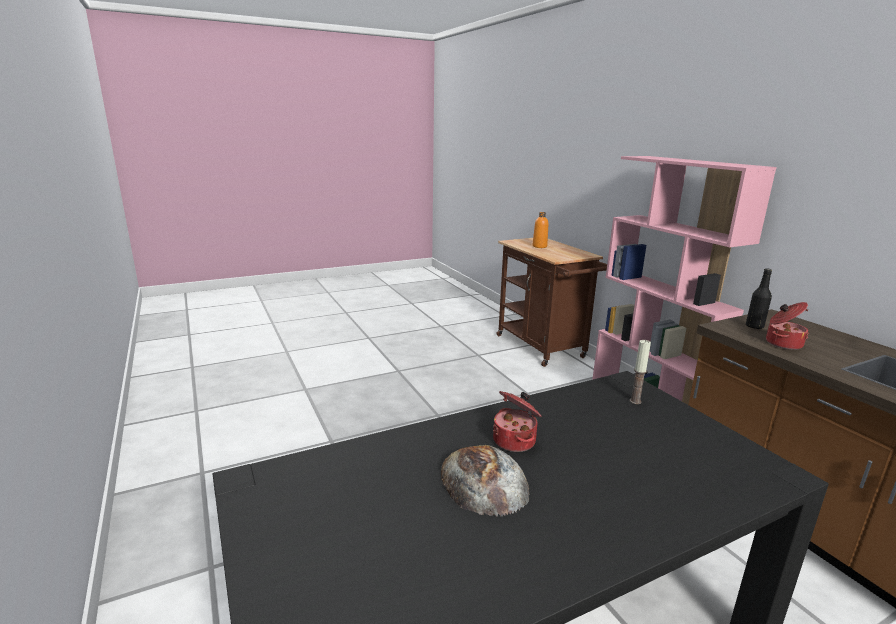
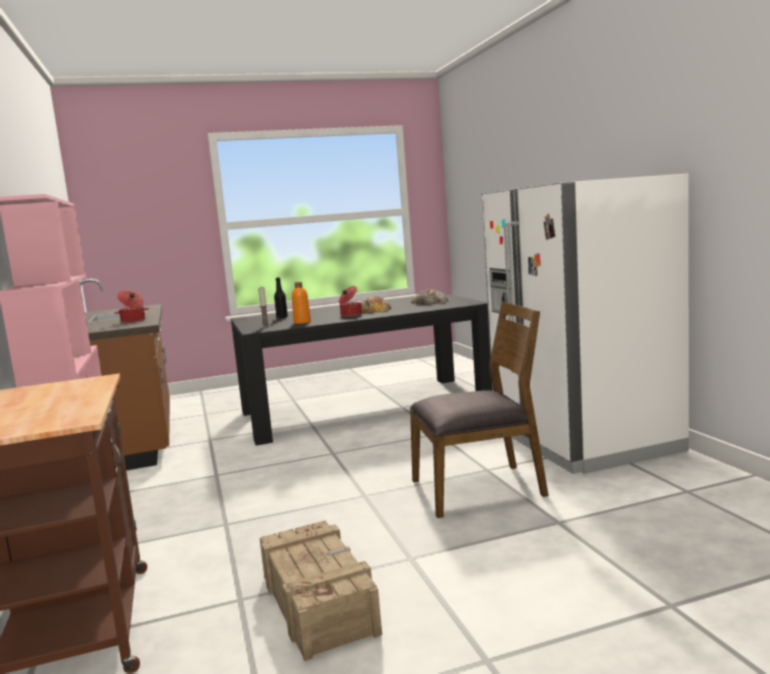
camera: 170 degrees left, 10 degrees down
orange bottle [533,212,548,248] -> orange bottle moved to [292,282,311,324]
black bottle [746,268,772,329] -> black bottle moved to [274,277,288,318]
none -> crate [260,521,382,661]
none -> brown chair [410,302,549,518]
none -> bread [411,289,449,305]
none -> white fridge [482,173,689,474]

